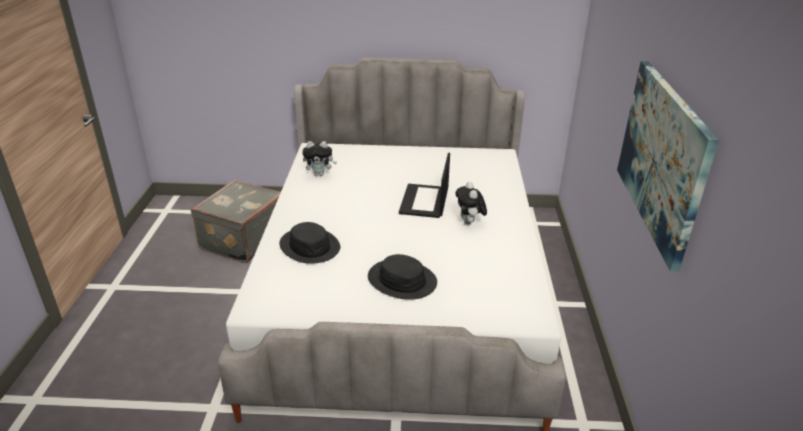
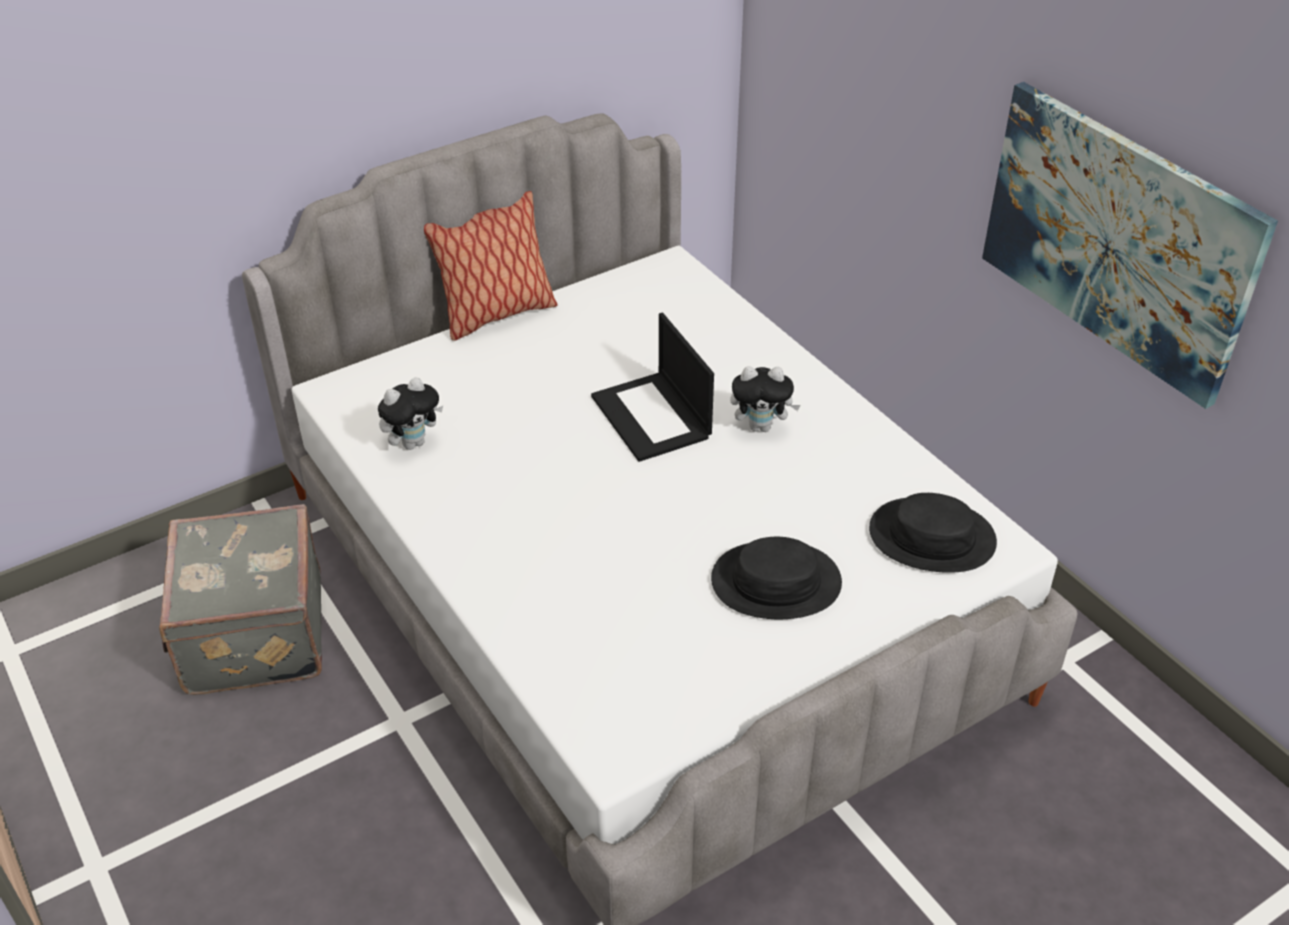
camera: 35 degrees left, 10 degrees up
black hat [279,222,340,264] -> black hat moved to [869,493,997,573]
plush toy [455,182,487,225] -> plush toy turned 45 degrees counterclockwise [730,366,801,432]
none -> pillow [424,191,558,341]

